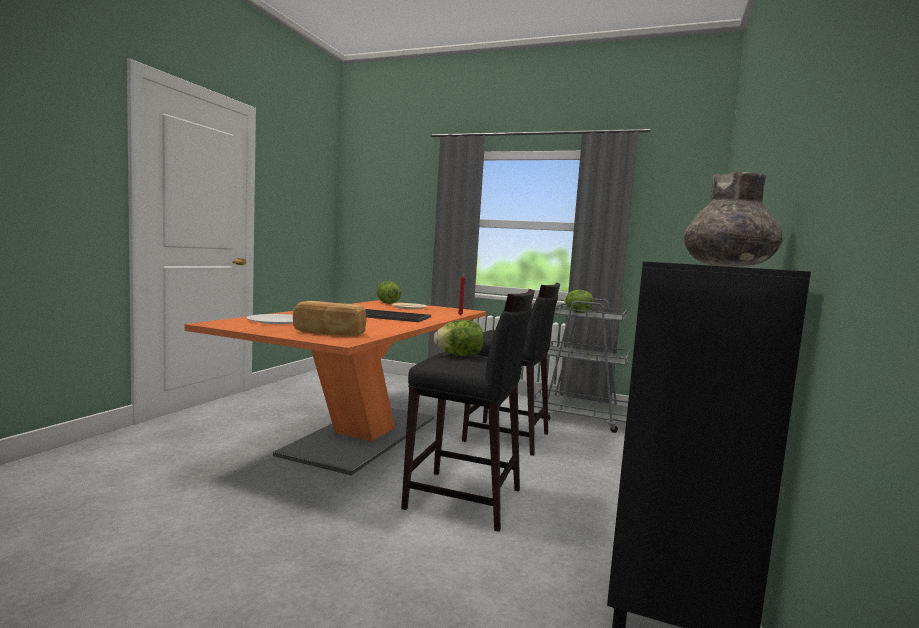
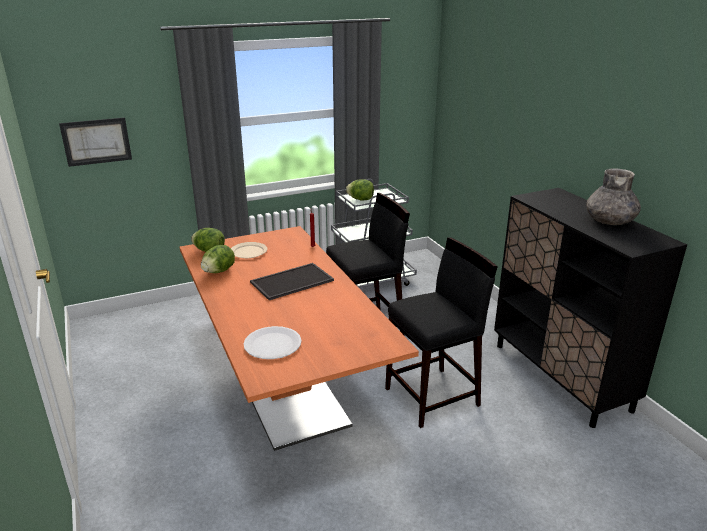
camera: 45 degrees left, 20 degrees up
bread [293,301,366,336] -> none
lettuce [434,320,484,356] -> lettuce moved to [201,245,235,273]
none -> picture [59,117,132,167]

